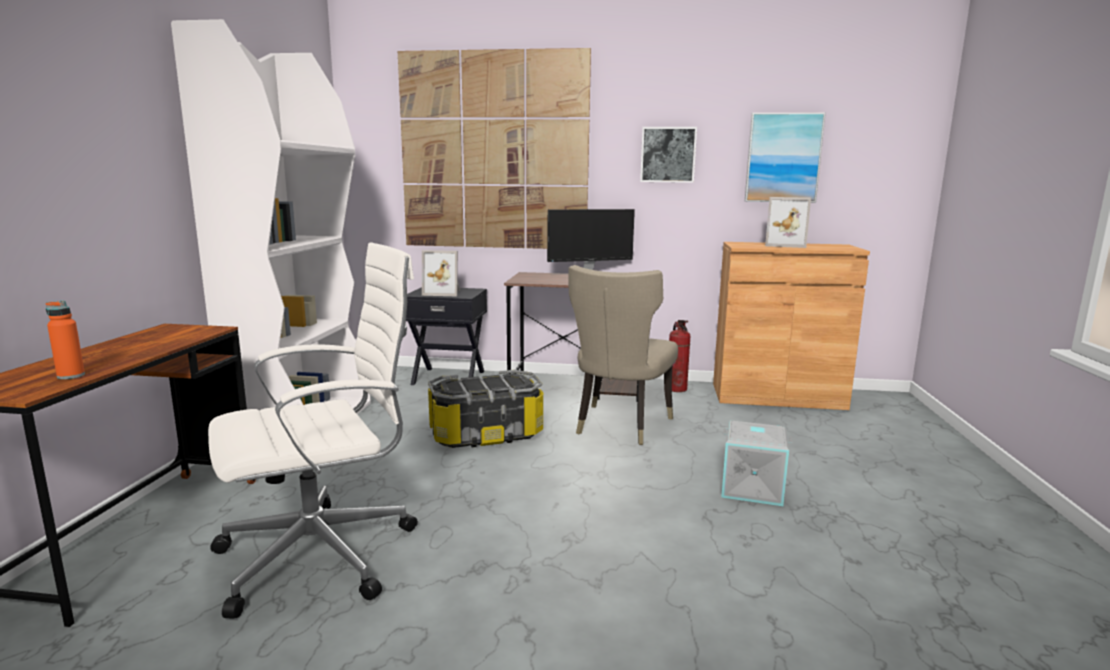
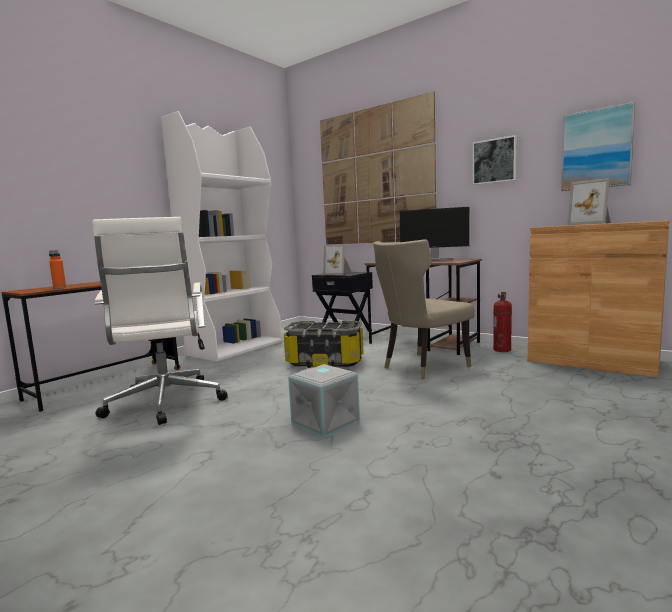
camera: 30 degrees right, 5 degrees down
white office chair [208,242,418,619] -> white office chair turned 75 degrees clockwise [92,217,228,425]
grey storage box [721,421,793,506] -> grey storage box moved to [288,364,360,438]

